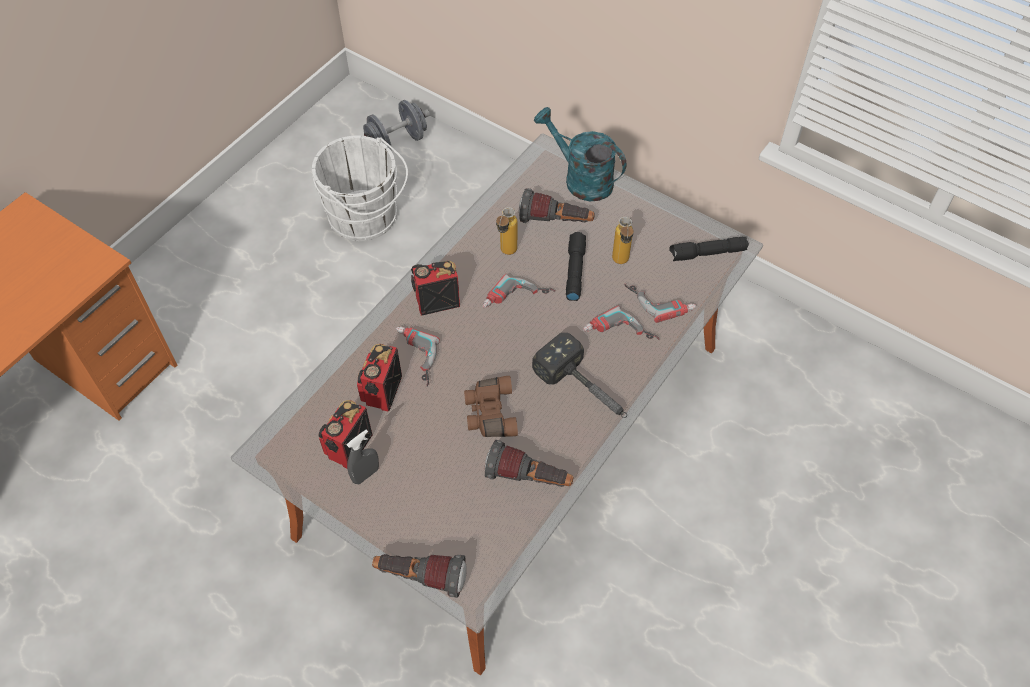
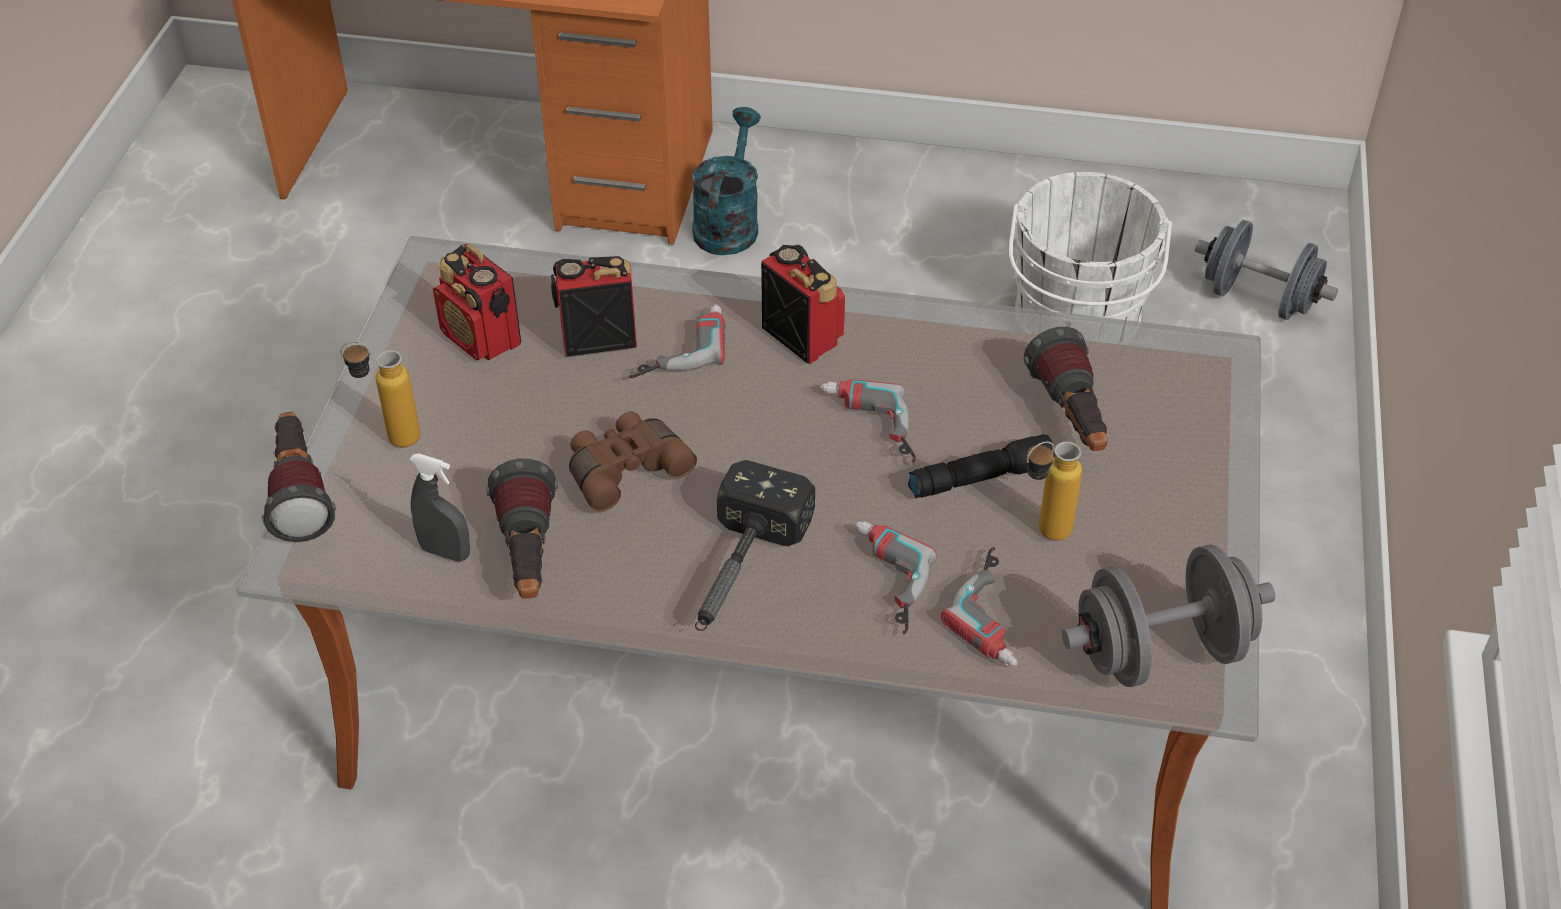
camera: 65 degrees right, 10 degrees down
radio [319,400,373,468] -> radio turned 135 degrees counterclockwise [433,243,521,361]
grey spray bottle [347,430,379,484] -> grey spray bottle moved to [409,454,470,562]
bottle [496,207,517,255] -> bottle moved to [340,341,421,447]
turquoise watering can [534,107,626,201] -> turquoise watering can moved to [692,107,761,255]
black flashlight [669,237,749,261] -> grey dumbbell [1062,545,1275,687]

